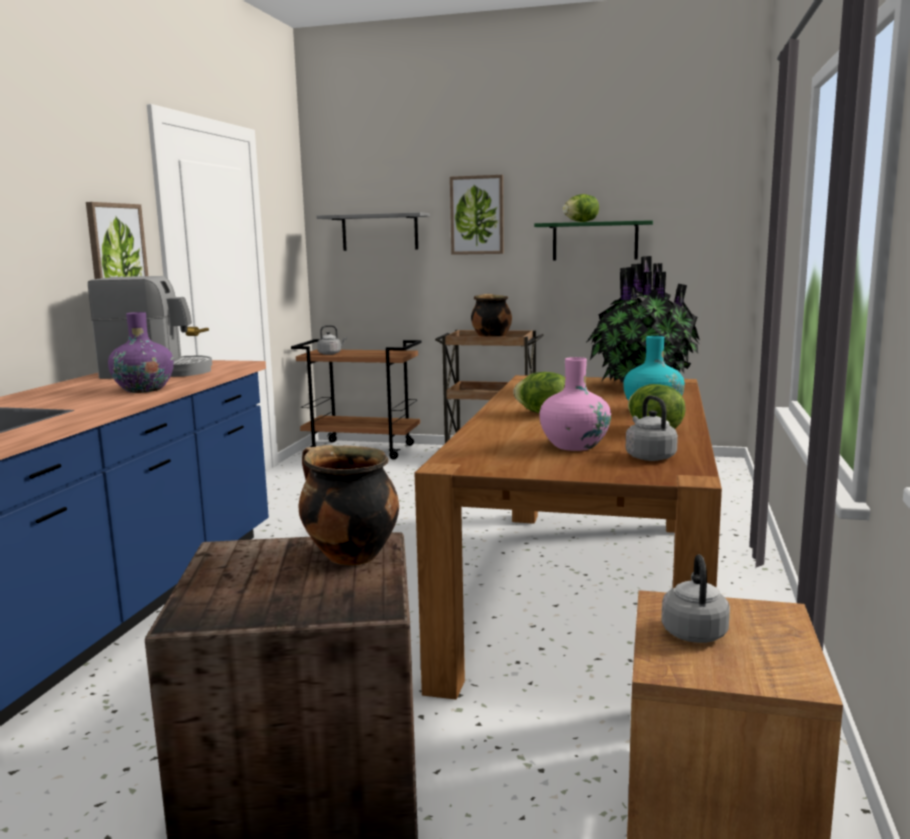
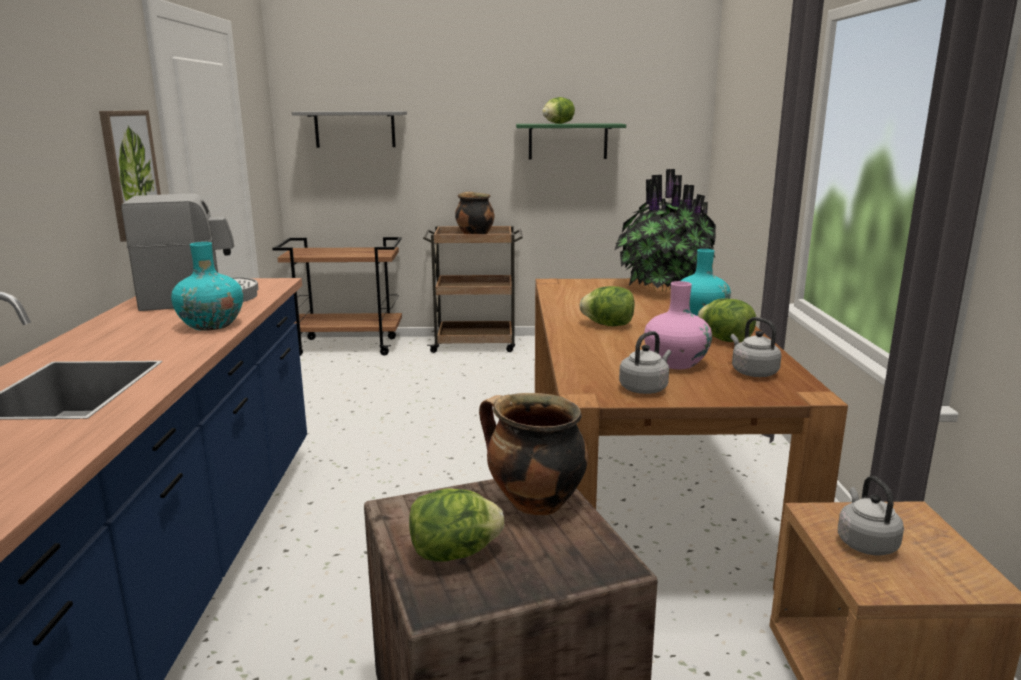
camera: 15 degrees left, 5 degrees up
purple vase [108,312,174,393] -> turquoise vase [171,242,243,331]
grey kettle [317,325,347,355] -> grey kettle moved to [619,331,671,394]
picture [450,175,504,255] -> none
none -> lettuce [409,488,504,561]

